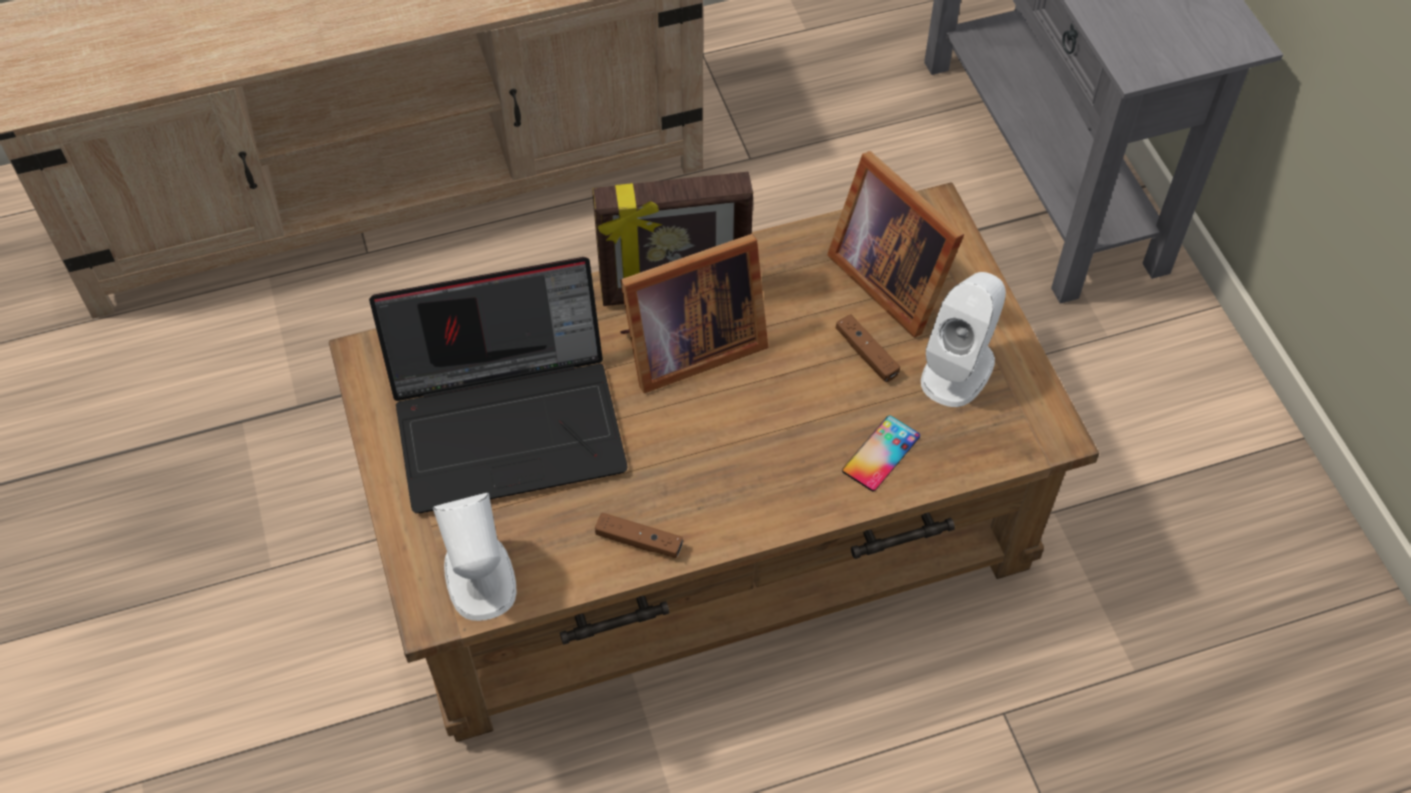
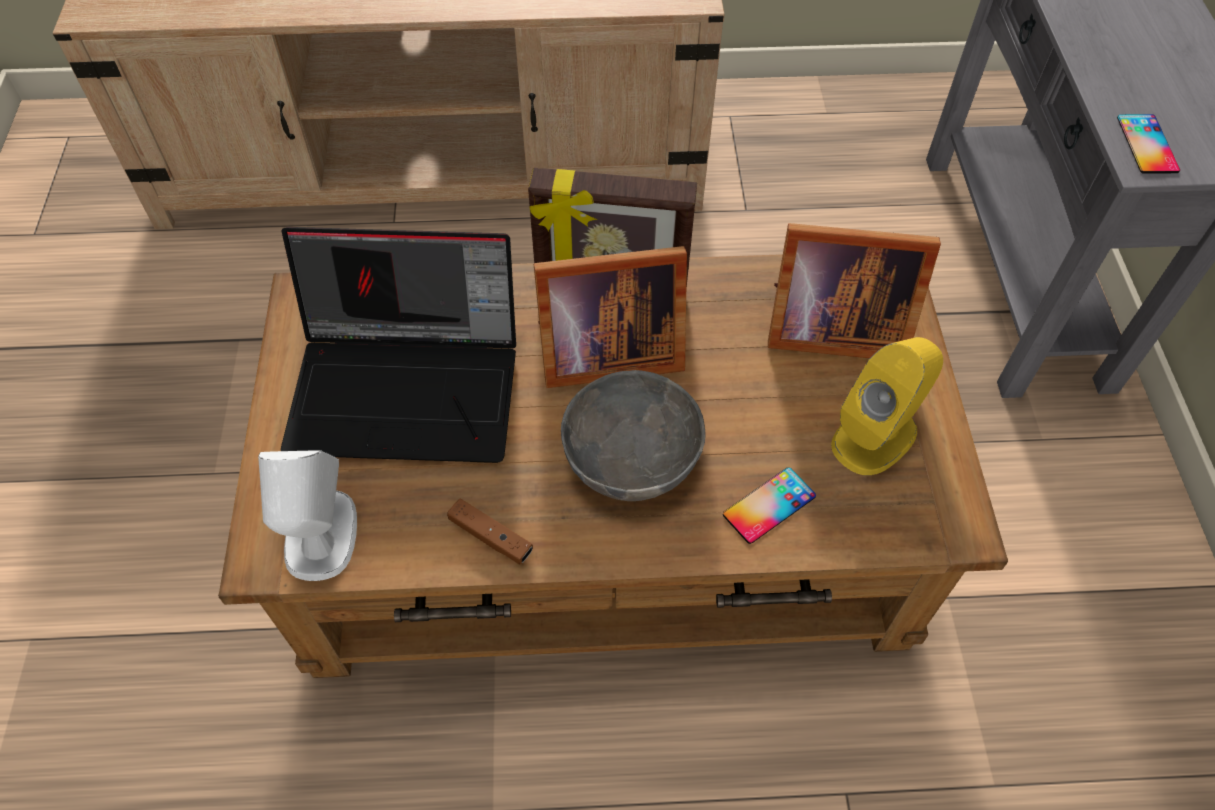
camera: 15 degrees right, 0 degrees up
picture frame [827,151,964,337] -> picture frame turned 60 degrees counterclockwise [768,223,941,358]
brown game controller [836,314,900,382] -> none
white speaker [921,272,1006,407] -> yellow speaker [831,337,943,476]
none -> grey bowl [561,370,705,501]
none -> phone [1117,114,1180,174]

